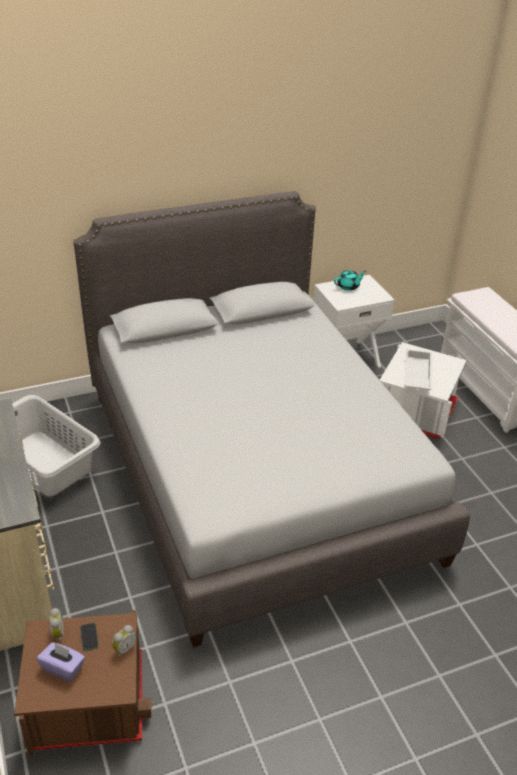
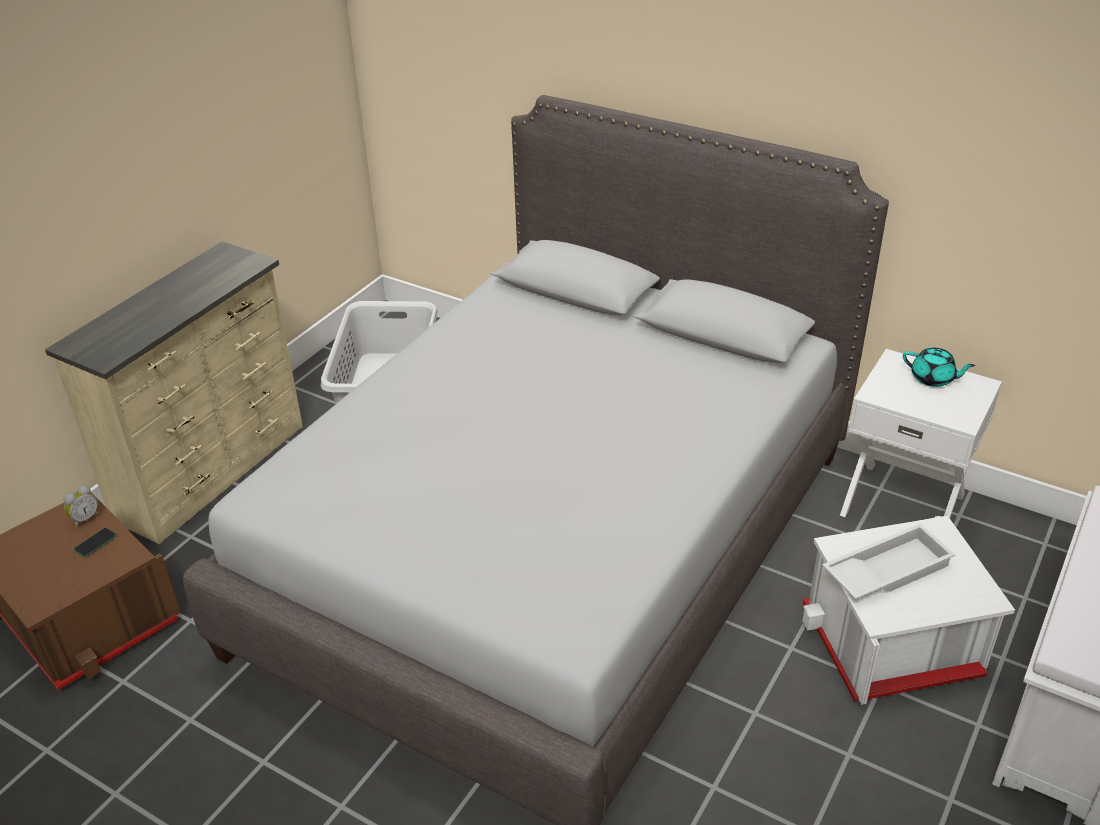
camera: 55 degrees right, 0 degrees up
purple tissue box [37,642,85,682] -> none
alarm clock [112,625,136,658] -> none

